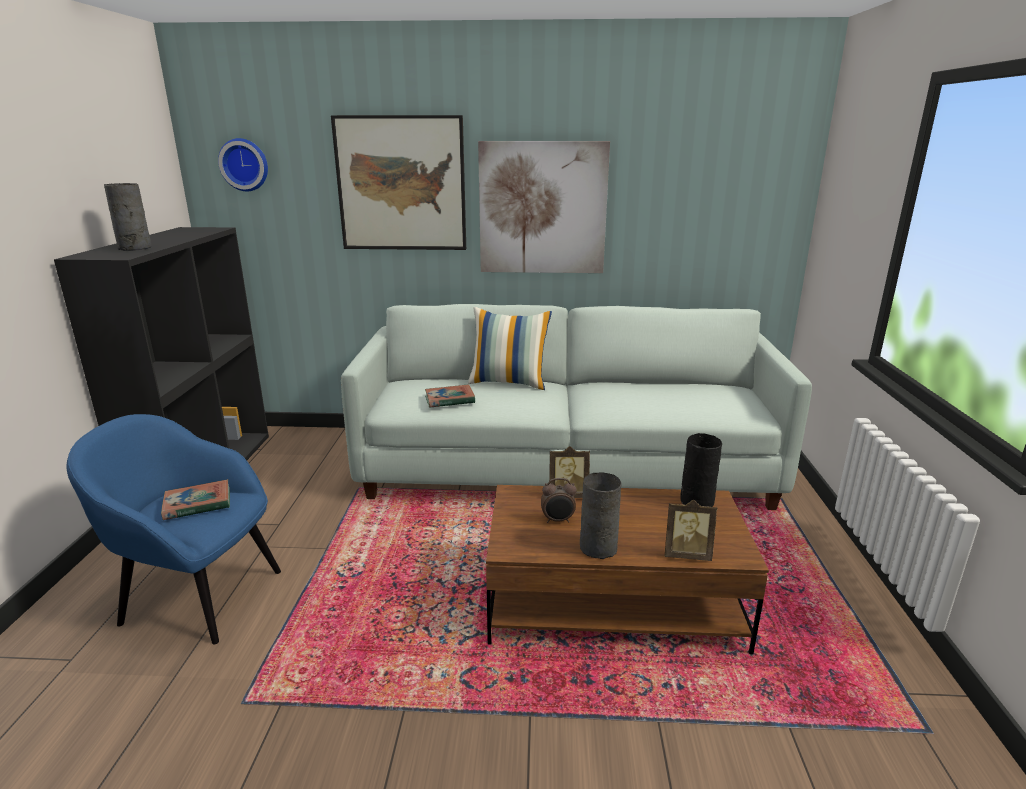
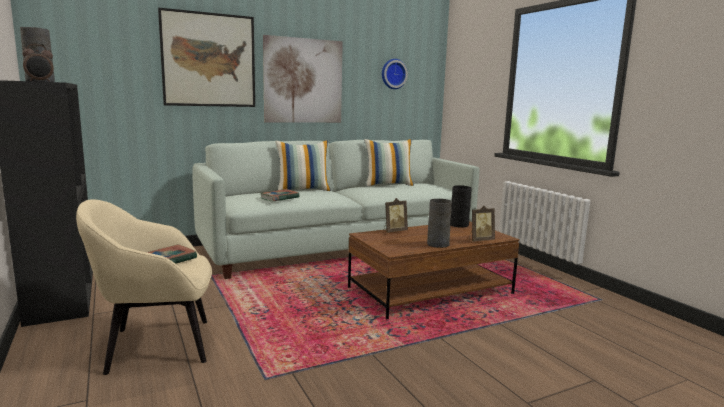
camera: 30 degrees left, 10 degrees down
blue armchair [66,414,281,645] -> beige armchair [76,199,212,375]
wall clock [218,138,268,191] -> wall clock moved to [382,59,408,89]
alarm clock [541,478,577,523] -> alarm clock moved to [22,44,54,82]
none -> pillow [364,139,414,186]

